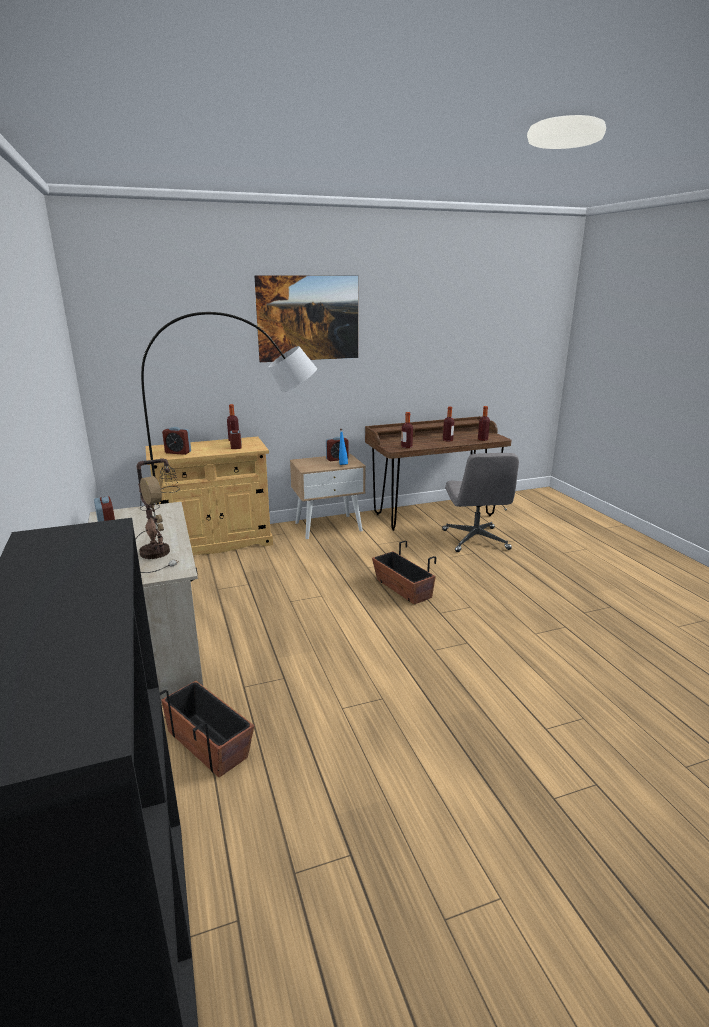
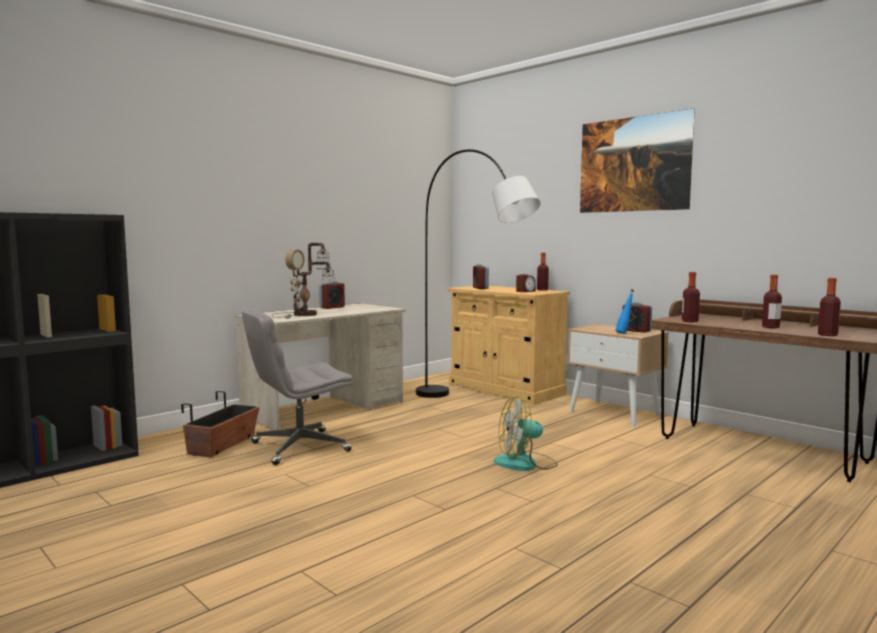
camera: 65 degrees right, 15 degrees down
planter [372,540,436,604] -> fan [494,396,558,471]
grey office chair [442,453,519,552] -> grey office chair moved to [242,310,353,465]

